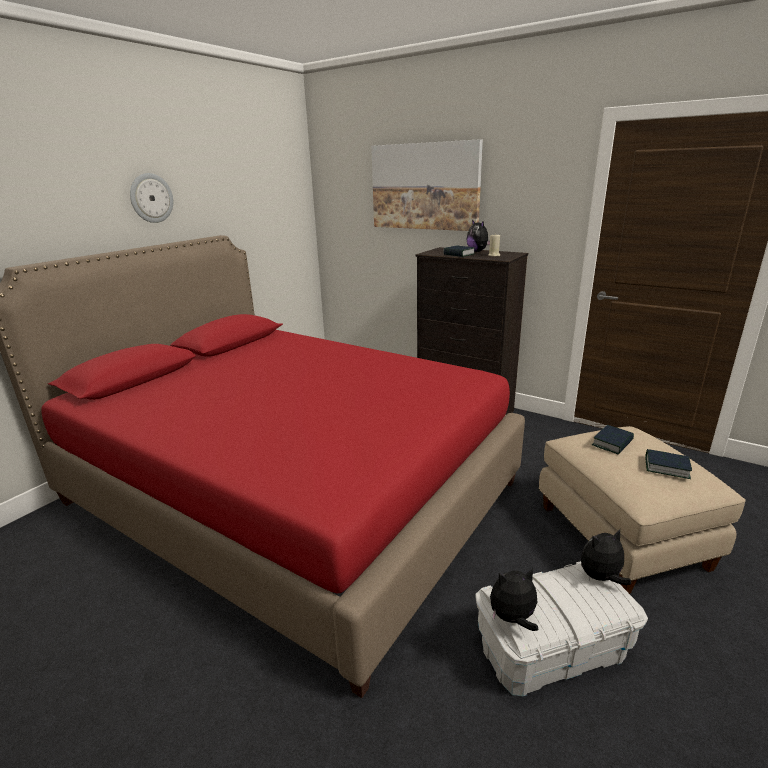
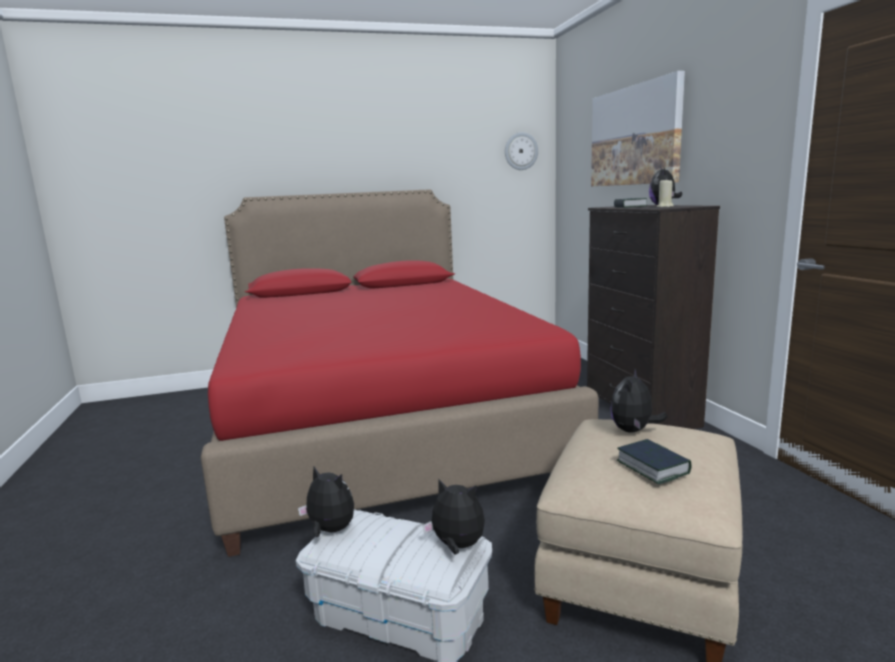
camera: 40 degrees right, 10 degrees down
wall clock [130,173,173,223] -> wall clock moved to [505,132,538,170]
book [592,425,634,454] -> plush toy [610,369,667,433]

